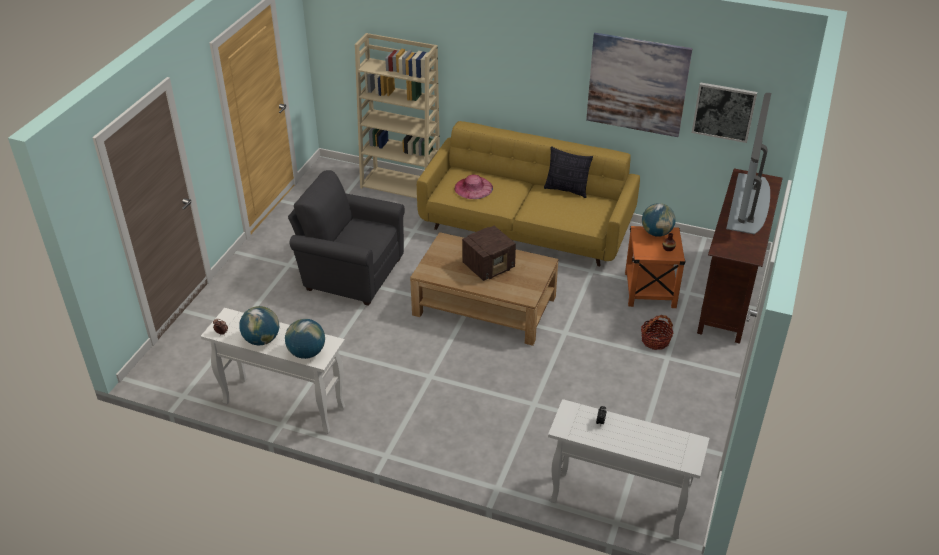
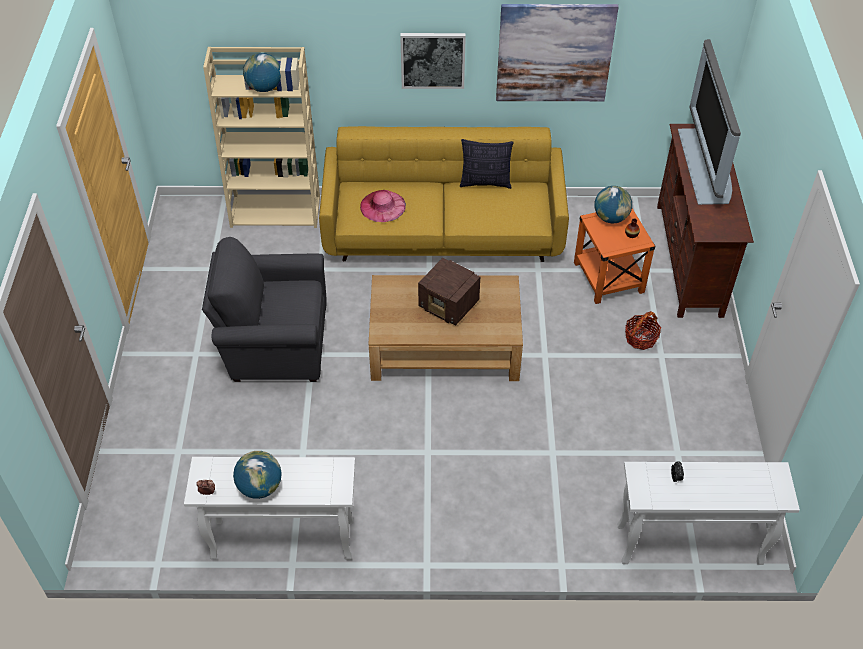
camera: 20 degrees left, 10 degrees up
globe [285,319,325,359] -> globe moved to [243,53,281,92]
radio [462,226,516,281] -> radio turned 90 degrees clockwise [418,258,480,326]
picture [692,82,757,143] -> picture moved to [400,33,466,89]

